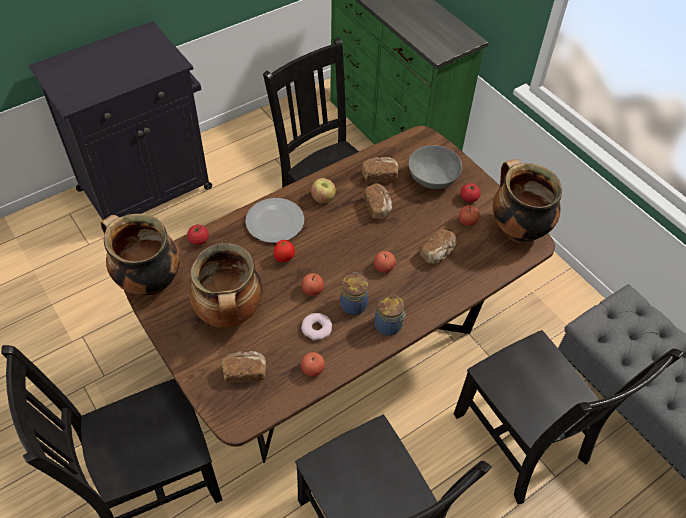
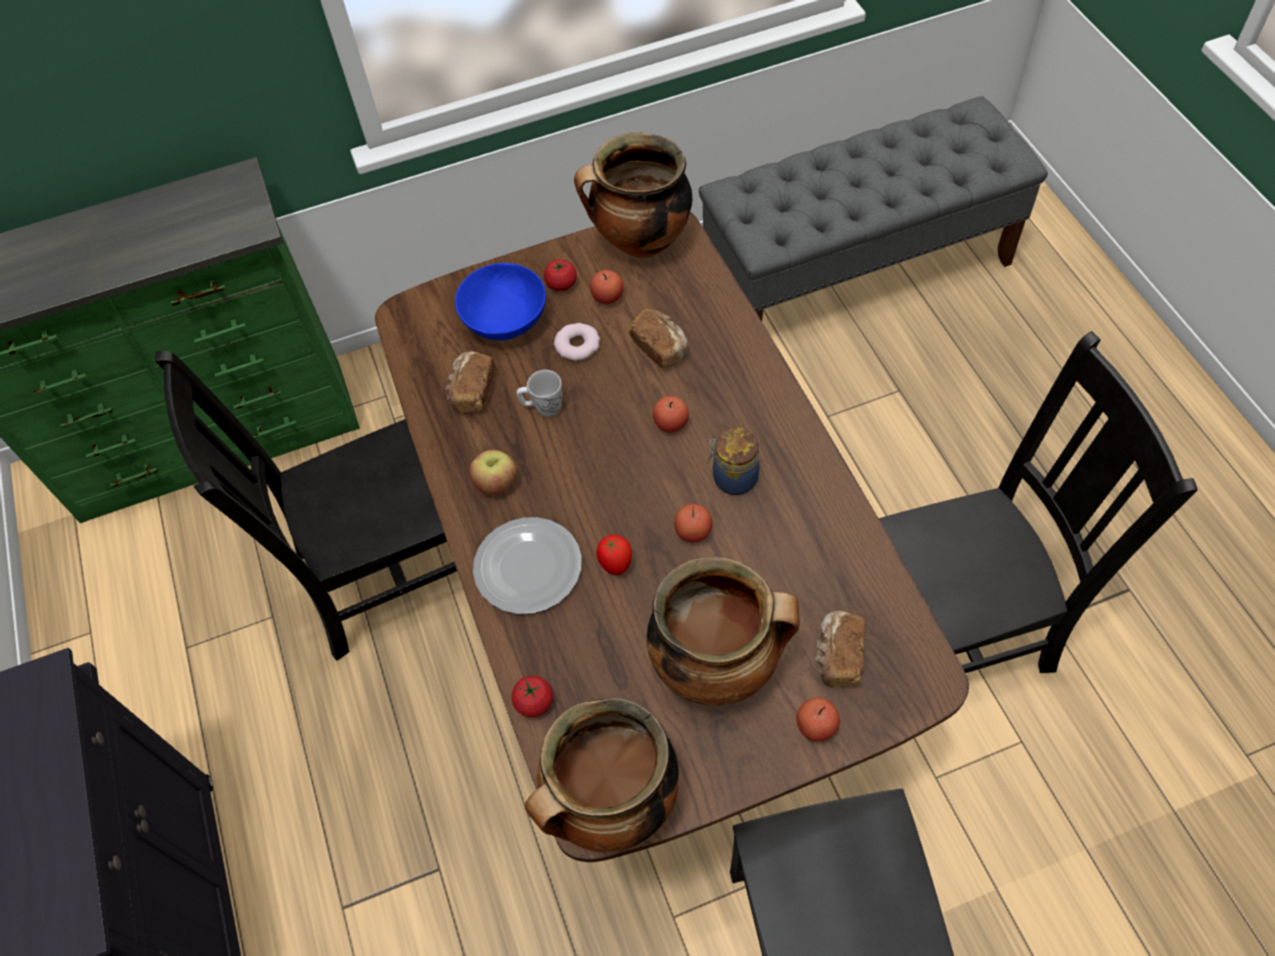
camera: 70 degrees left, 5 degrees up
donut [301,313,332,340] -> donut moved to [554,323,600,361]
apple [301,352,325,377] -> apple moved to [796,698,840,741]
bread [363,183,392,219] -> white mug [516,370,562,417]
jar [374,294,406,336] -> none
grey bowl [409,145,462,189] -> blue bowl [455,263,546,340]
black chair [454,330,684,504] -> none

